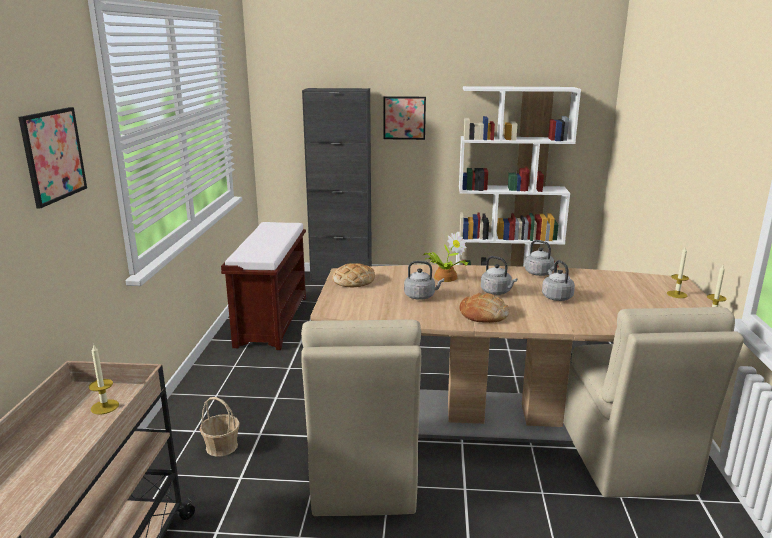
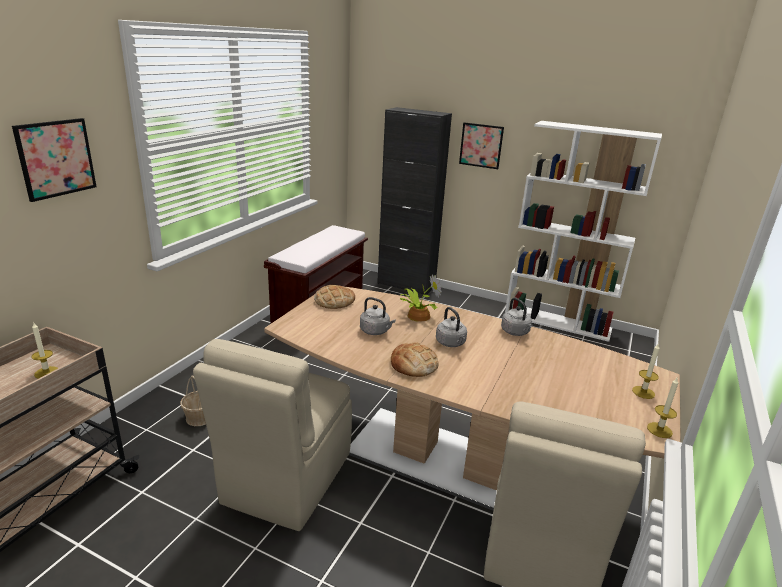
camera: 20 degrees right, 5 degrees up
grey kettle [542,260,575,301] -> none

